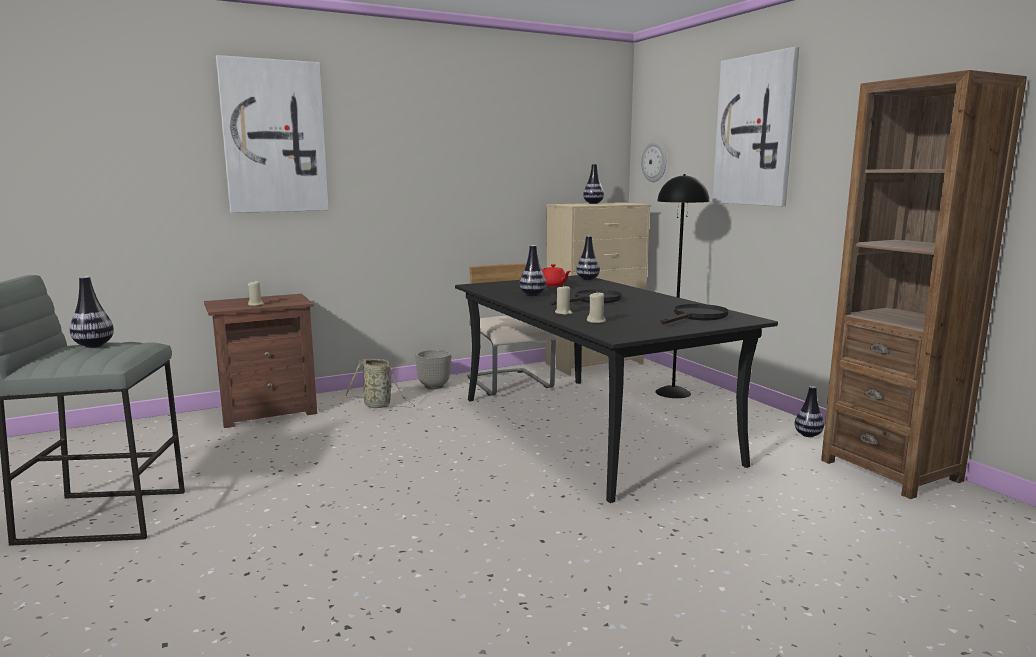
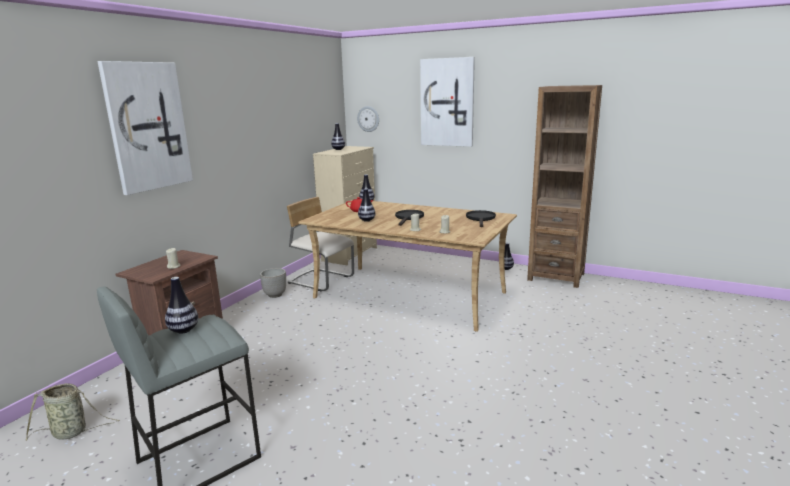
camera: 35 degrees left, 5 degrees up
basket [345,359,415,408] -> basket moved to [26,383,120,441]
black dining table [455,275,778,503] -> beige dining table [298,200,517,332]
black floor lamp [655,174,709,398] -> none

